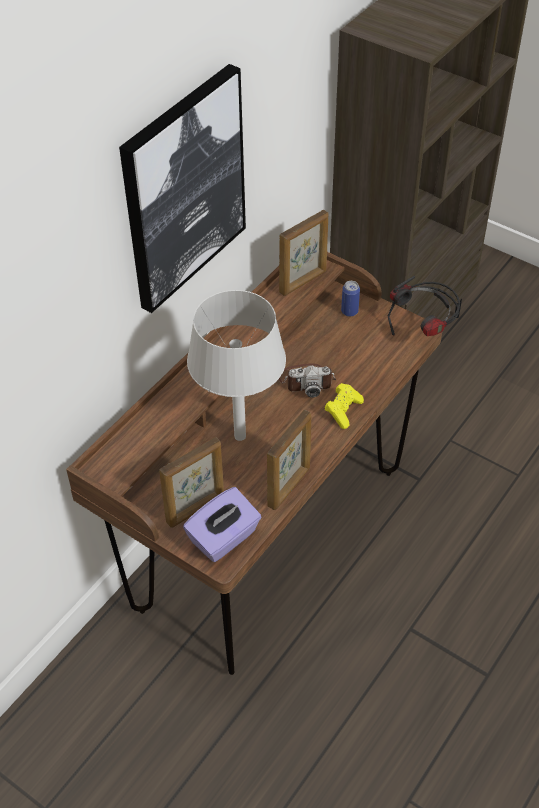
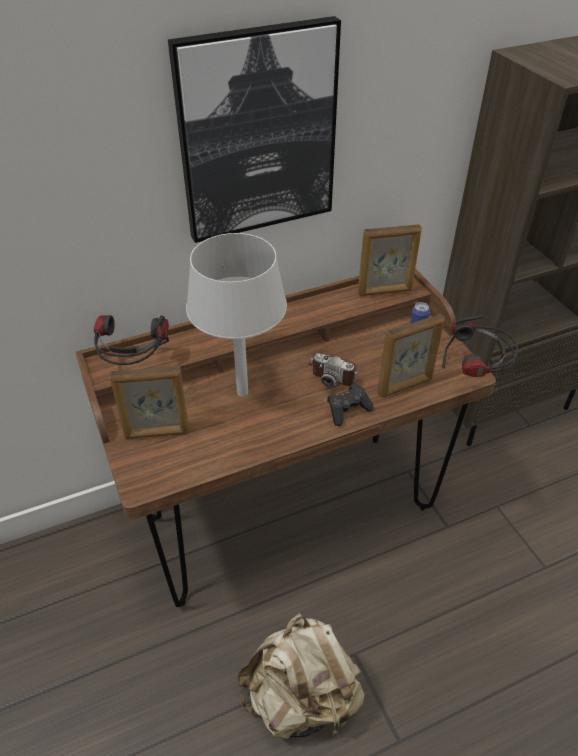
camera: 30 degrees right, 5 degrees down
purple tissue box [183,487,262,562] -> none
picture frame [267,410,311,510] -> picture frame moved to [377,314,445,397]
yellow game controller [325,383,364,429] -> black game controller [327,383,374,426]
none -> headphones [94,315,169,365]
none -> beige backpack [237,613,365,739]

